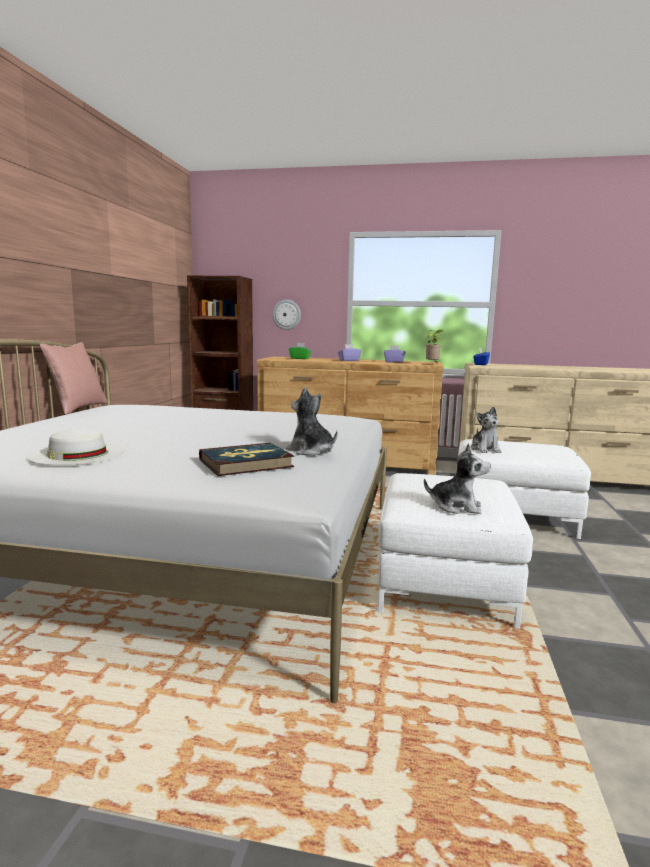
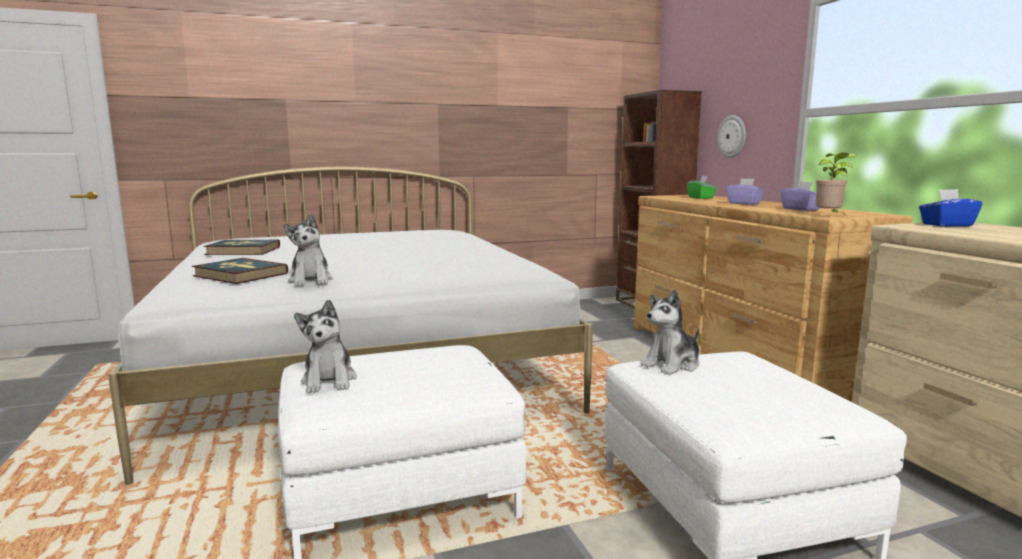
camera: 60 degrees right, 0 degrees up
white hat [28,429,124,465] -> book [204,240,280,255]
pink pillow [40,342,107,415] -> none
plush toy [286,387,338,456] -> plush toy turned 150 degrees clockwise [283,214,333,286]

